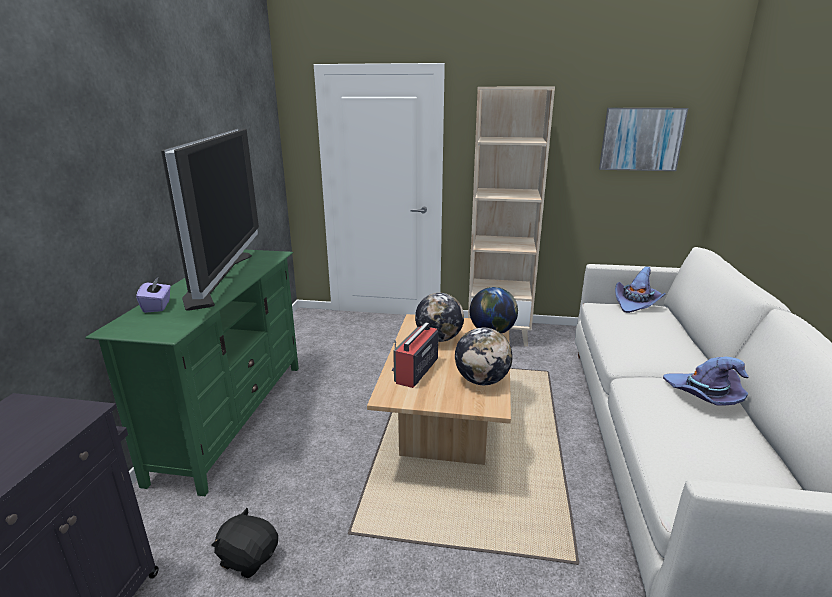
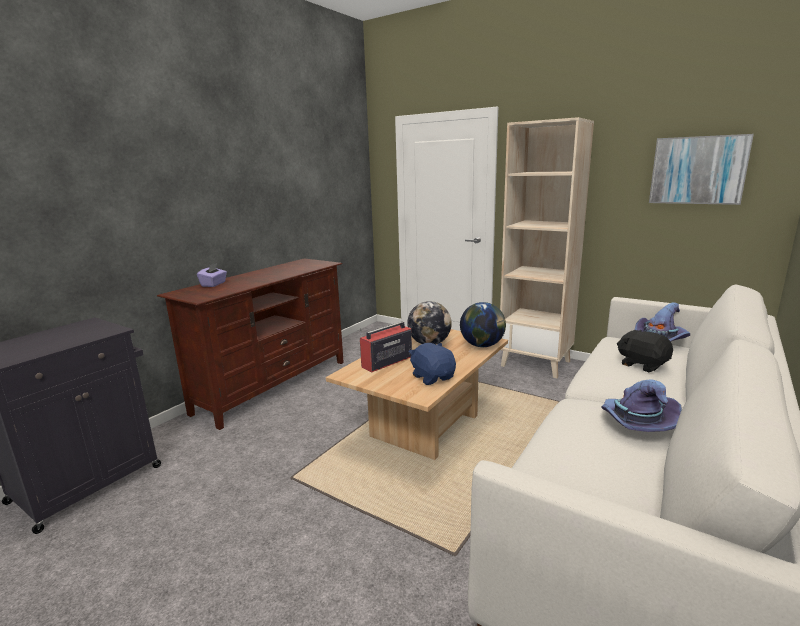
camera: 25 degrees right, 5 degrees down
green tv stand [85,249,299,496] -> brown tv stand [157,258,344,430]
television [161,129,259,311] -> none
black plush toy [211,508,278,578] -> black plush toy moved to [617,330,673,372]
globe [455,327,513,385] -> blue plush toy [409,343,456,385]

